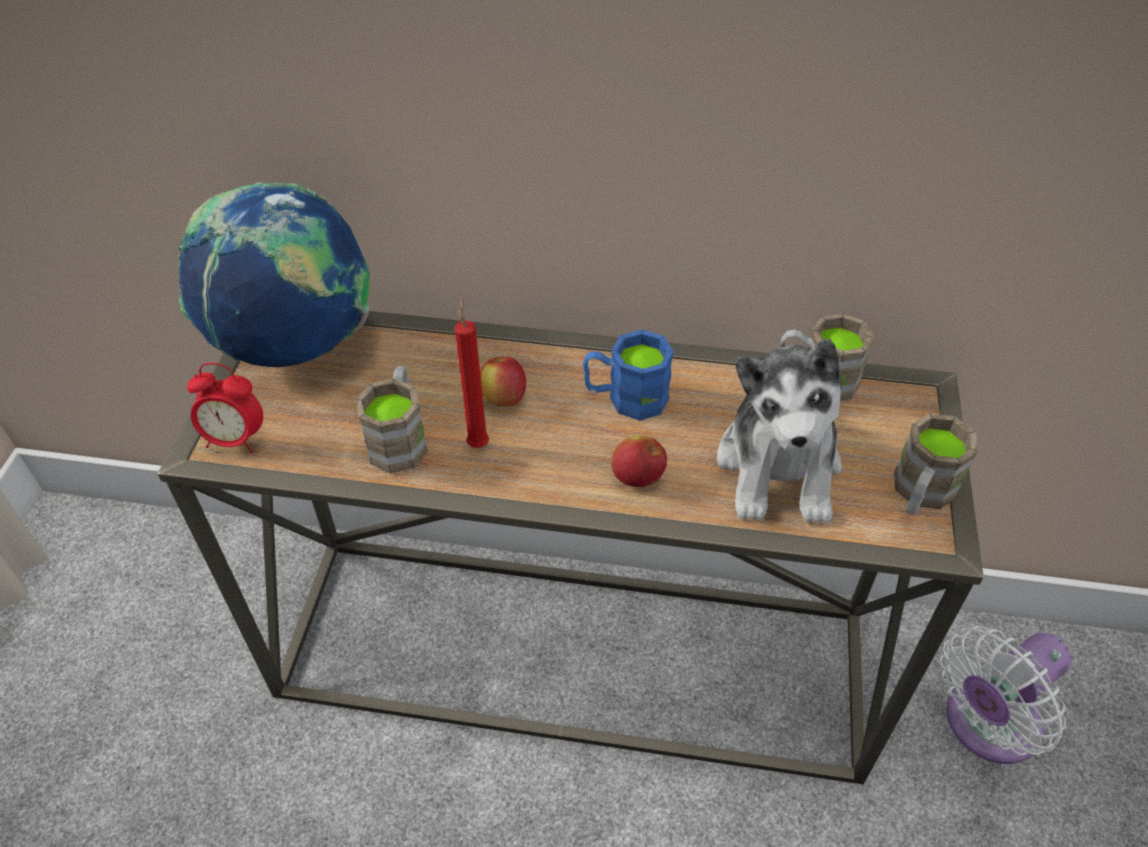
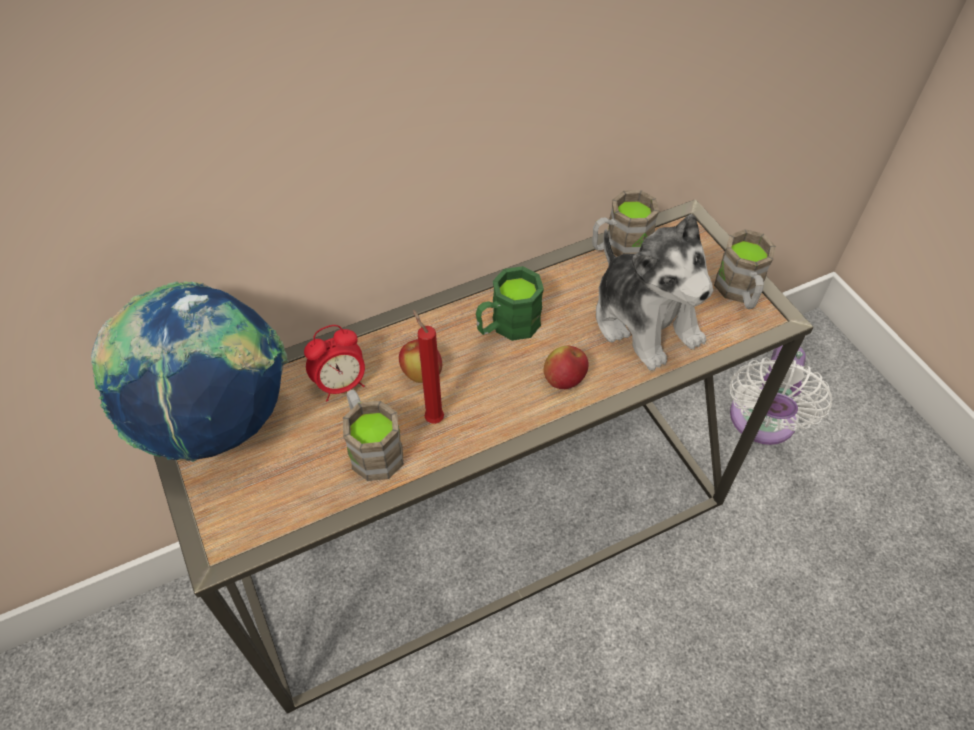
camera: 35 degrees left, 5 degrees up
alarm clock [187,363,263,453] -> alarm clock moved to [304,325,365,402]
blue mug [583,330,674,420] -> green mug [476,266,544,341]

